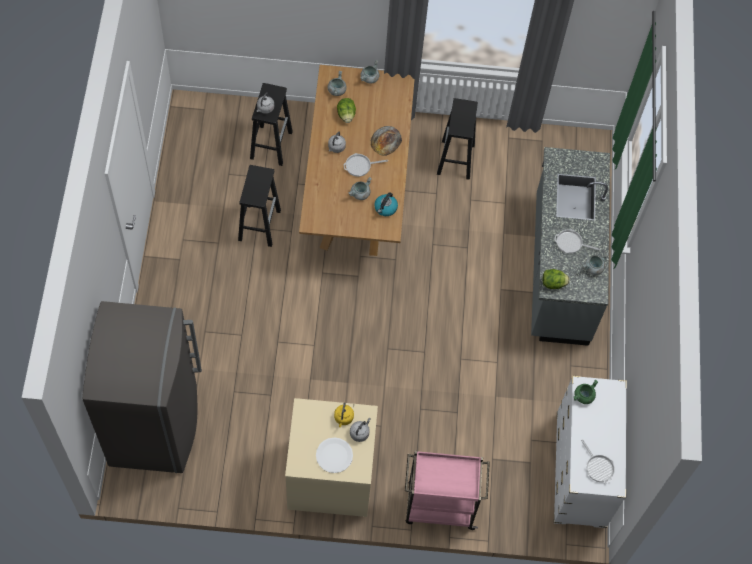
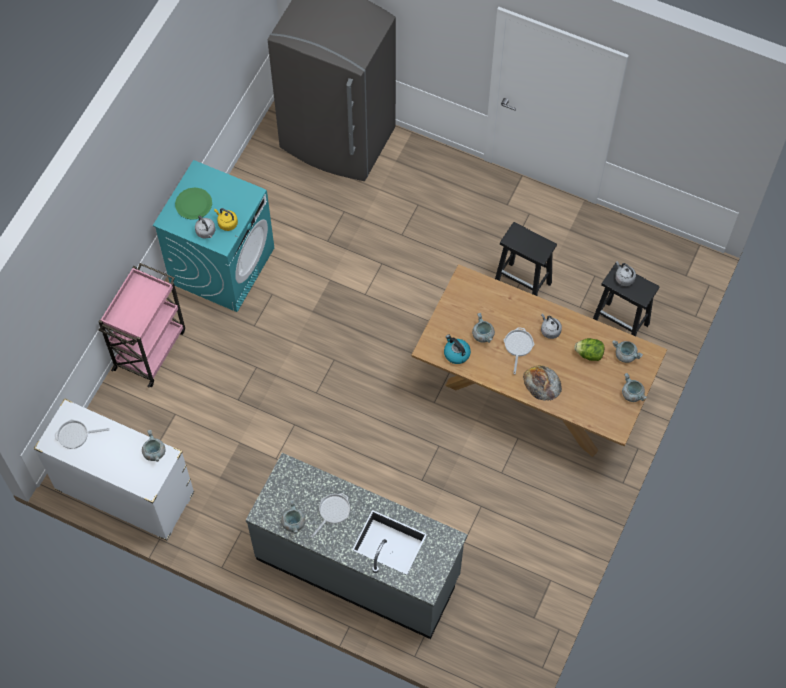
camera: 115 degrees right, 0 degrees up
beige washing machine [285,398,378,517] -> turquoise washing machine [153,160,274,312]
white plate [316,437,353,473] -> green plate [175,188,212,220]
black stool [437,98,478,180] -> none
lettuce [543,269,570,289] -> none
green cooking pot [574,380,598,404] -> grey cooking pot [142,430,166,462]

